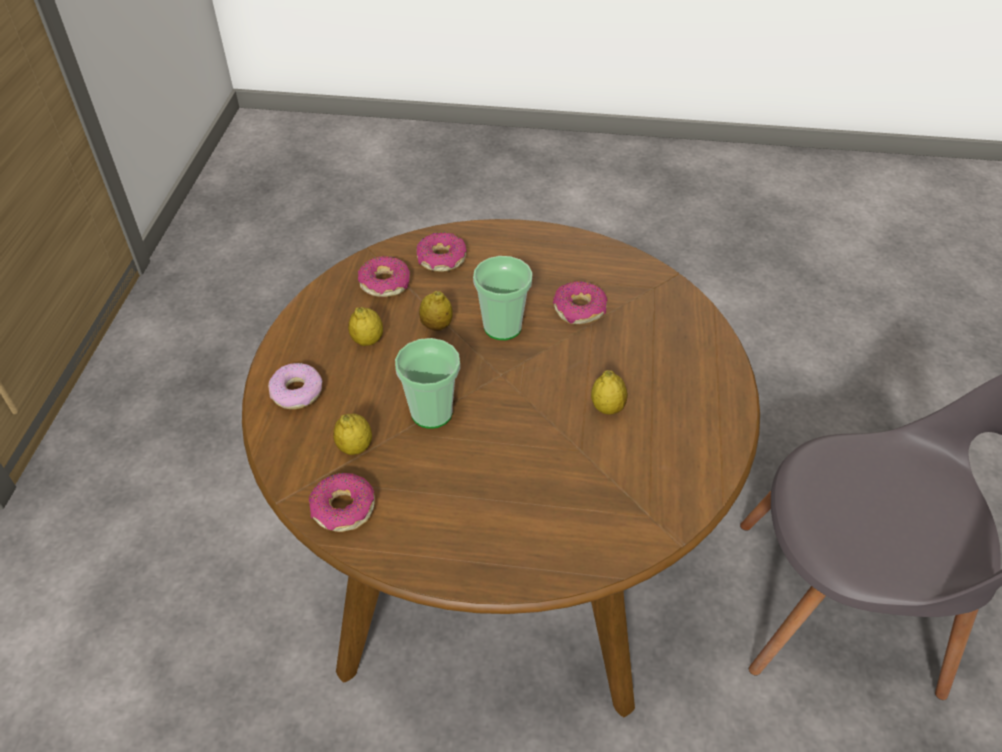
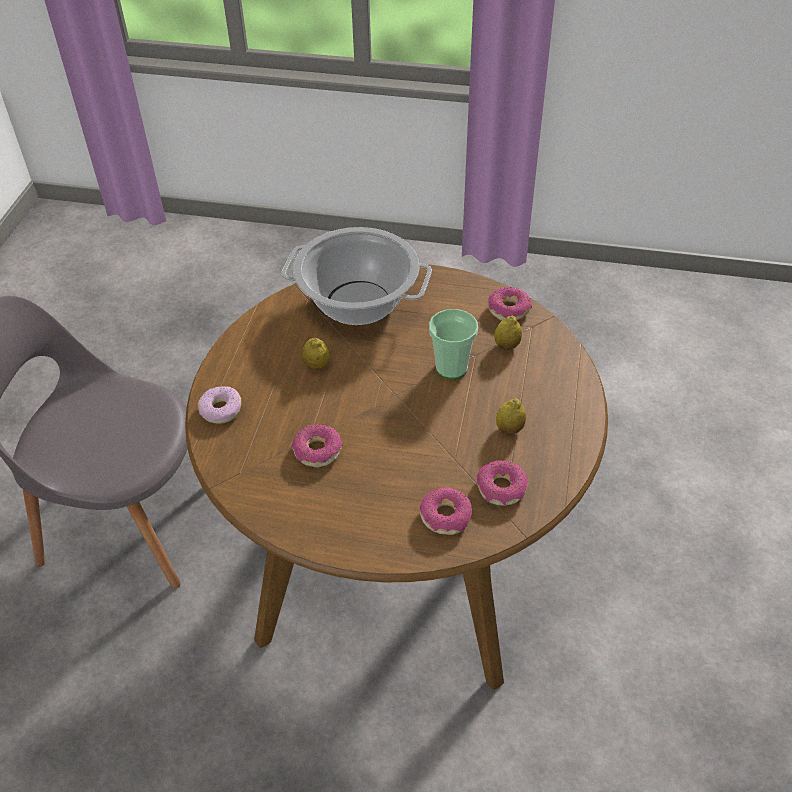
camera: 175 degrees left, 0 degrees up
donut [268,363,322,409] -> donut moved to [198,386,241,424]
lemon [419,291,453,331] -> none
cup [473,256,533,340] -> none
none -> cooking pot [281,227,432,325]

